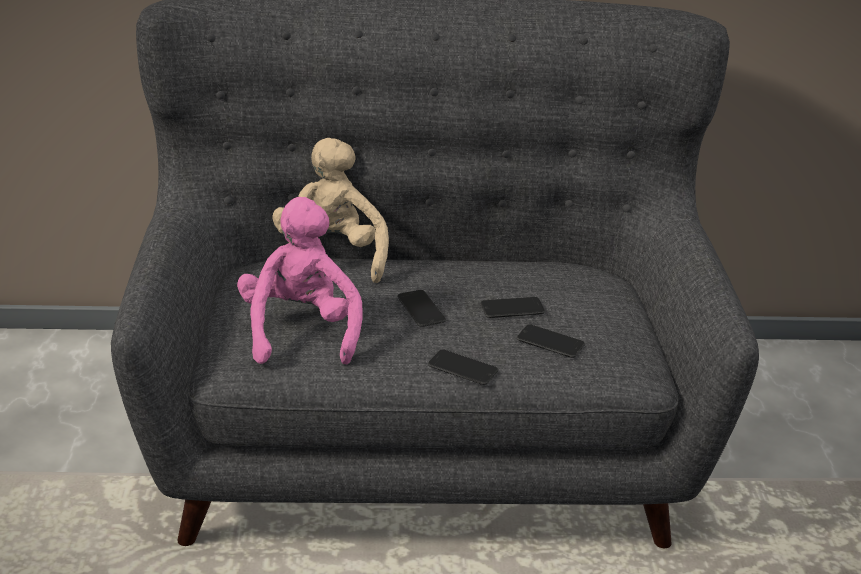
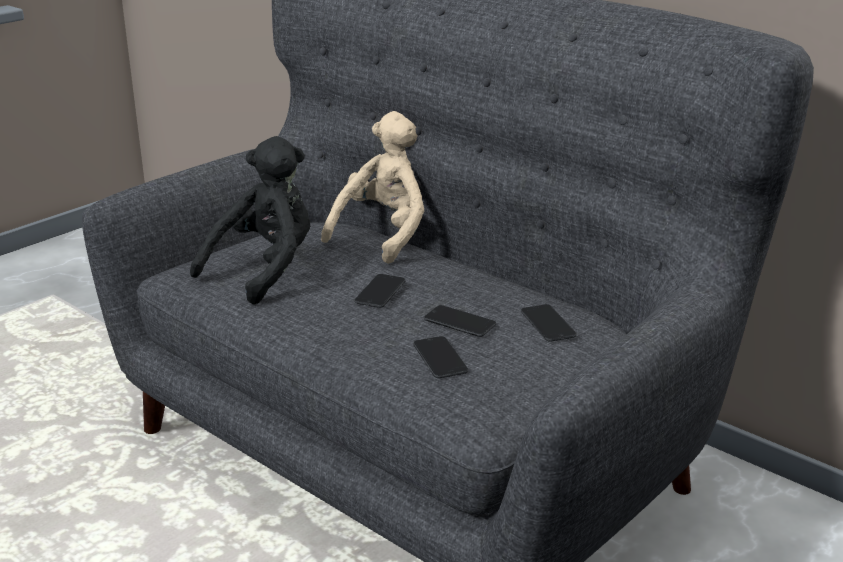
camera: 45 degrees right, 5 degrees down
pink plush toy [237,197,363,364] -> black plush toy [190,136,310,305]
phone [428,349,498,385] -> phone moved to [521,304,577,342]

